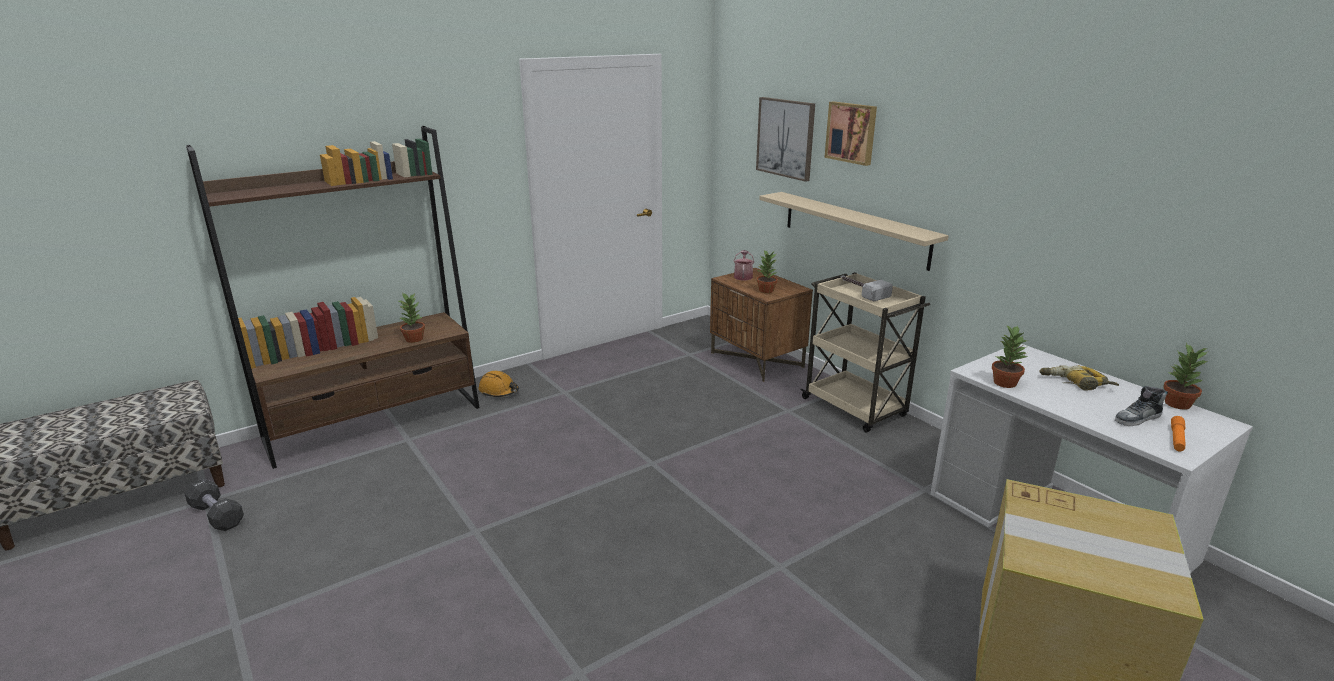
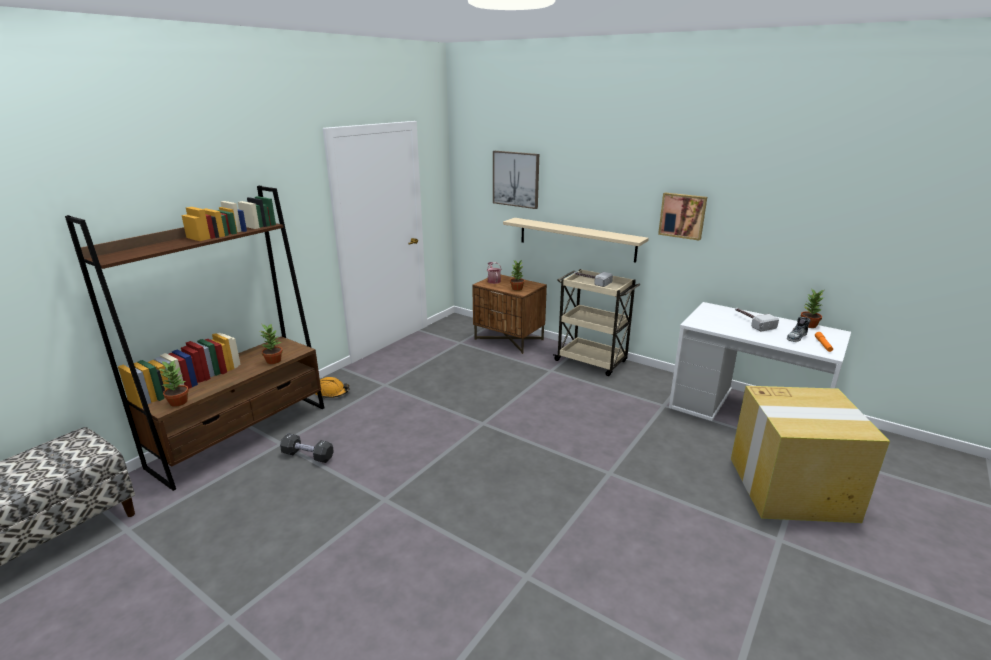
camera: 20 degrees left, 0 degrees up
black dumbbell [185,479,244,531] -> black dumbbell moved to [280,433,334,463]
picture [824,101,877,166] -> picture moved to [658,193,707,241]
potted plant [992,325,1029,388] -> potted plant moved to [158,360,189,407]
power drill [1039,365,1119,391] -> hammer [735,308,779,332]

